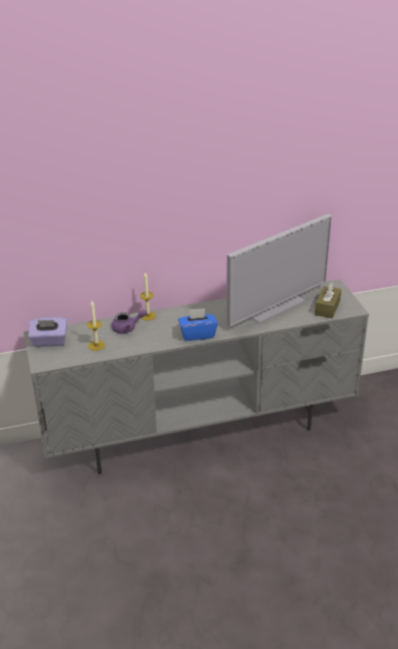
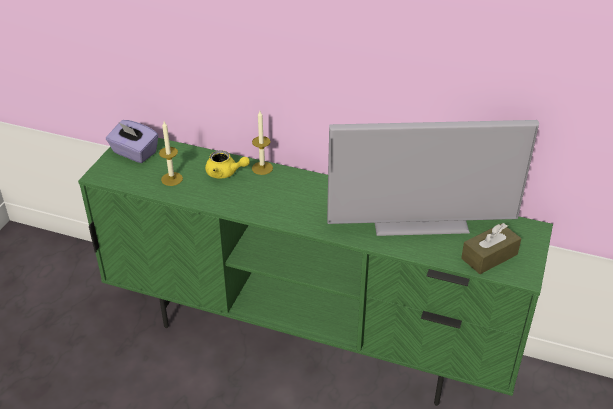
camera: 35 degrees right, 5 degrees up
grey tv stand [24,279,369,474] -> green tv stand [78,138,553,406]
purple teapot [112,309,147,333] -> yellow teapot [205,150,250,179]
blue tissue box [178,308,218,341] -> none

